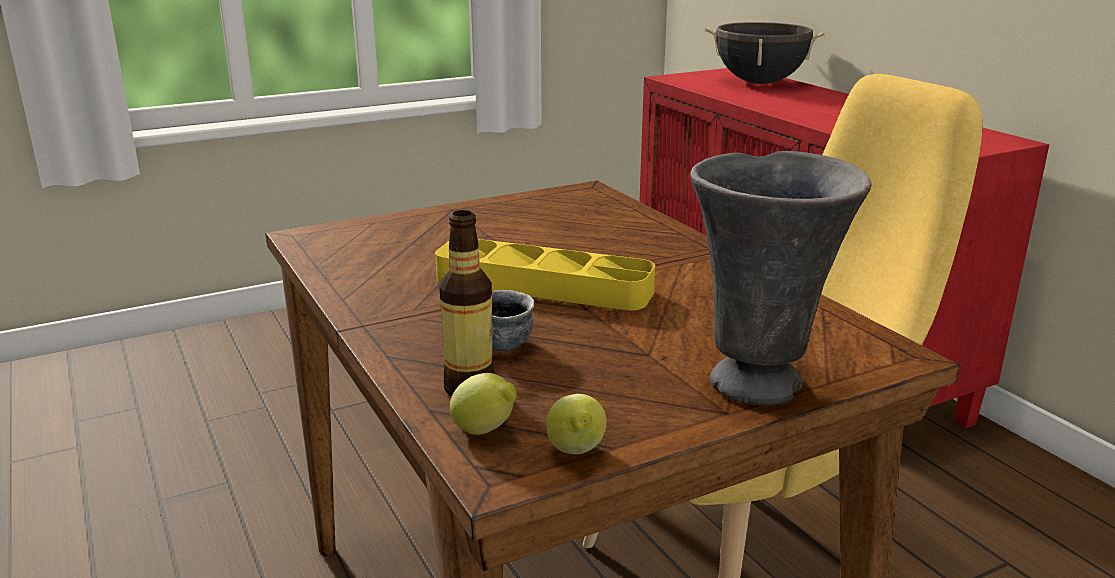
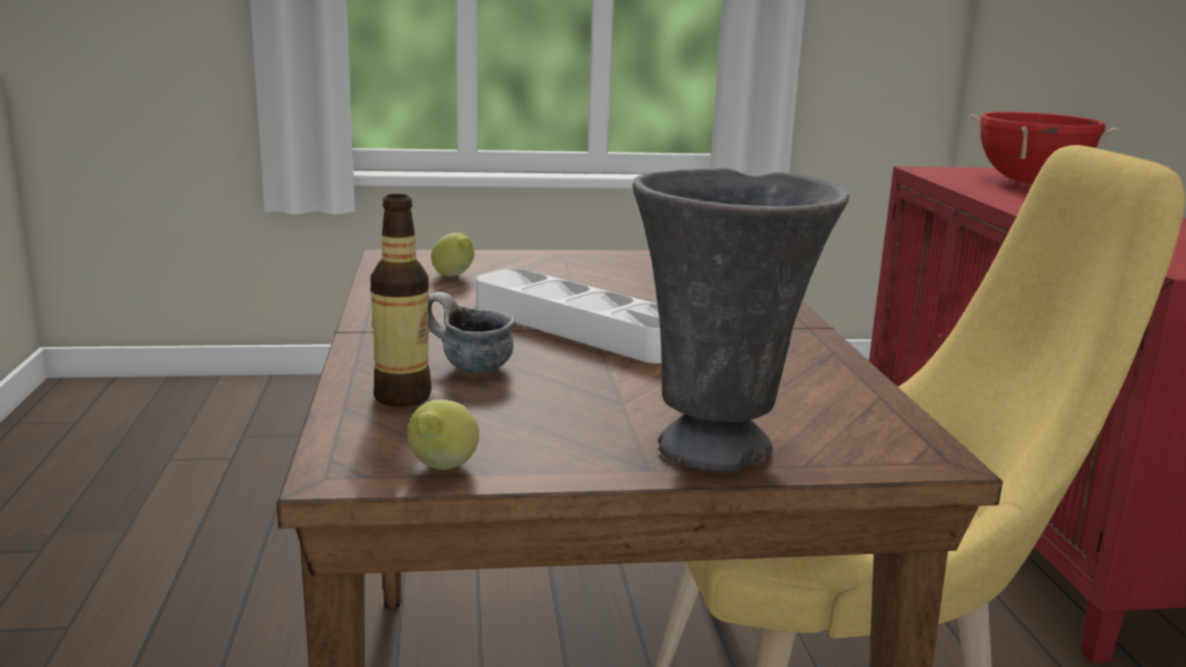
camera: 20 degrees right, 5 degrees down
yellow tray [435,239,655,311] -> white tray [476,268,661,363]
lemon [450,373,517,435] -> lemon moved to [431,233,475,277]
black cooking pot [705,22,826,84] -> red cooking pot [968,112,1121,184]

